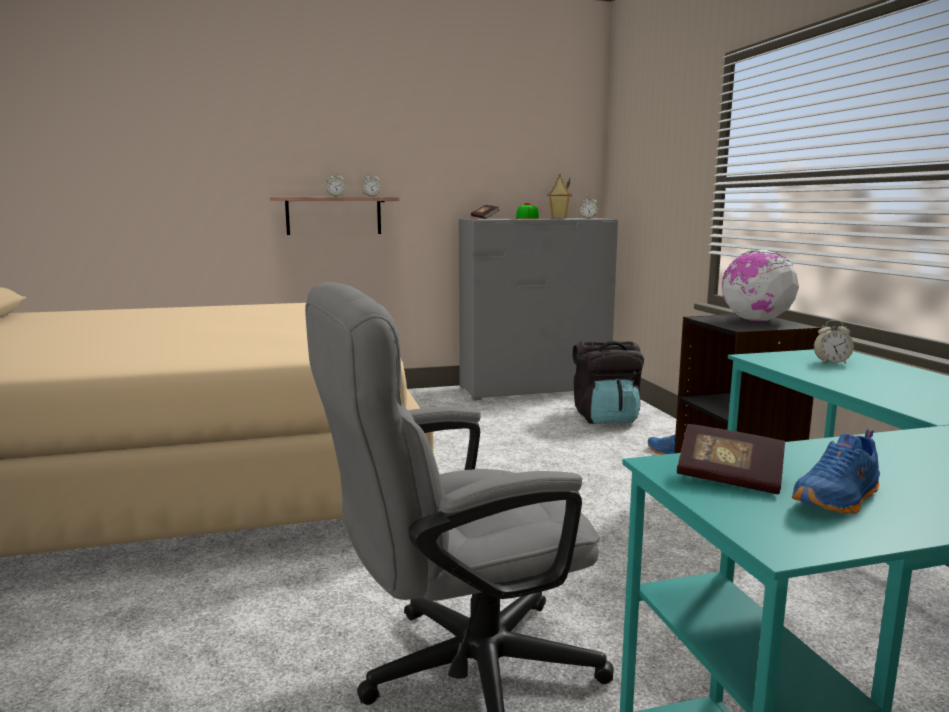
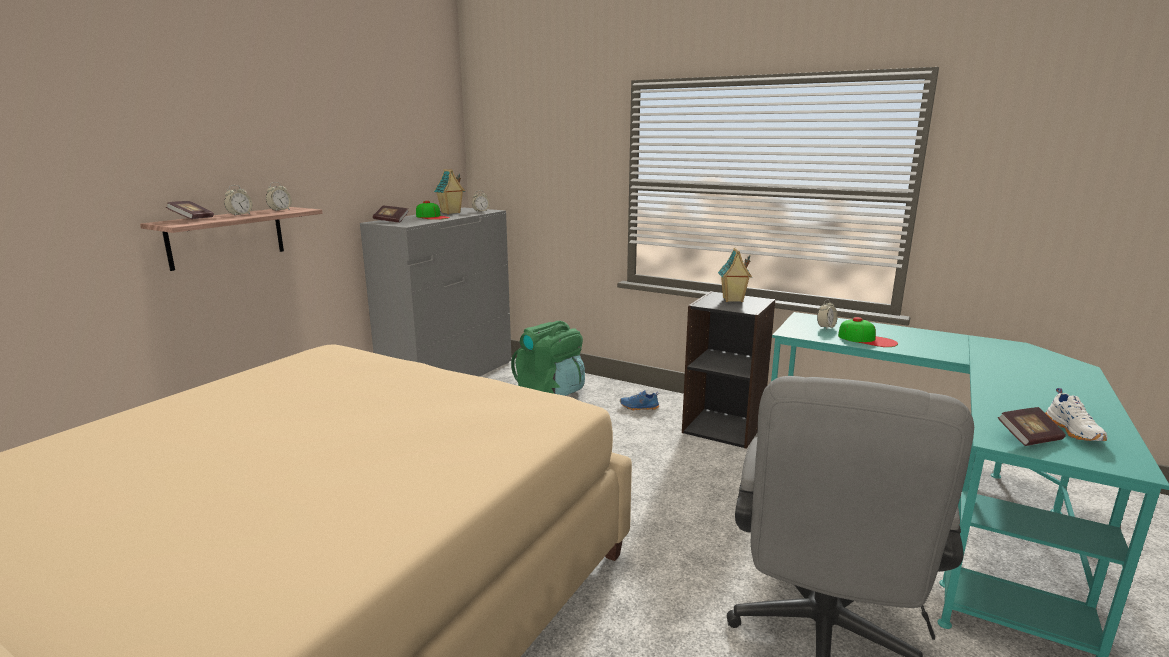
camera: 45 degrees left, 5 degrees up
black backpack [573,341,644,424] -> green backpack [511,321,585,396]
globe [722,250,799,321] -> toy house [718,247,752,302]
blue shoe [792,429,880,514] -> white shoe [1045,388,1107,441]
none -> book [166,201,214,219]
none -> cap [838,317,898,347]

